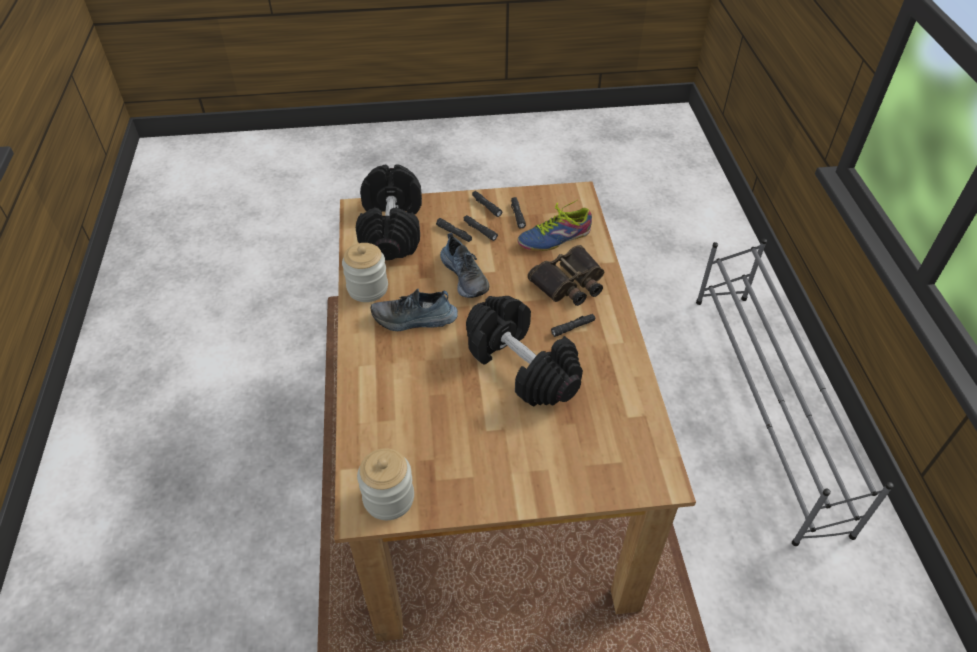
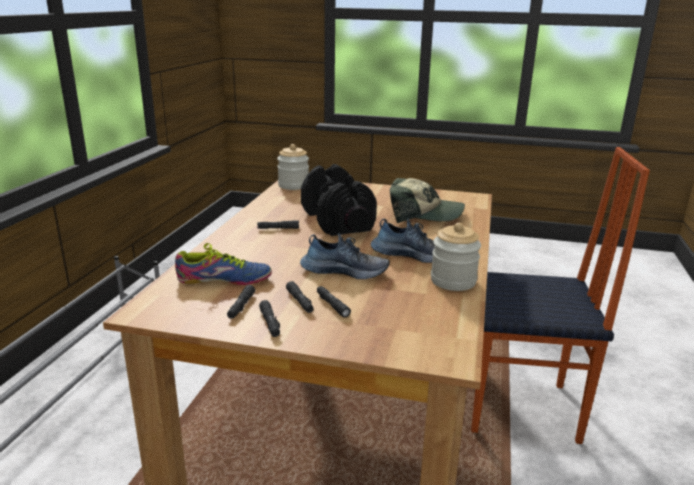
camera: 160 degrees left, 25 degrees down
black dumbbell [356,164,422,260] -> none
jar [357,448,414,520] -> jar moved to [277,144,309,190]
shoe [440,233,489,298] -> shoe turned 105 degrees clockwise [300,233,390,279]
binoculars [527,245,604,306] -> none
none -> cap [390,178,465,223]
none -> chair [471,147,650,444]

